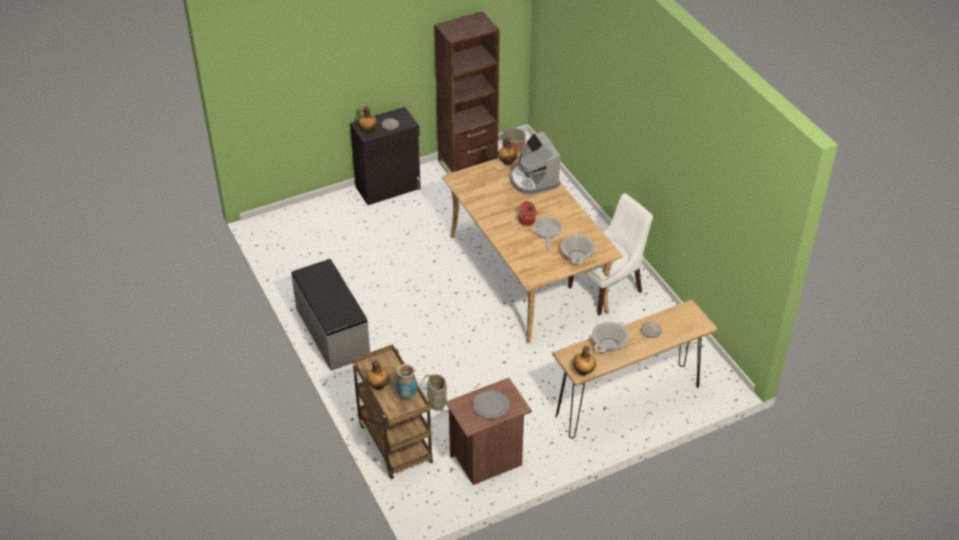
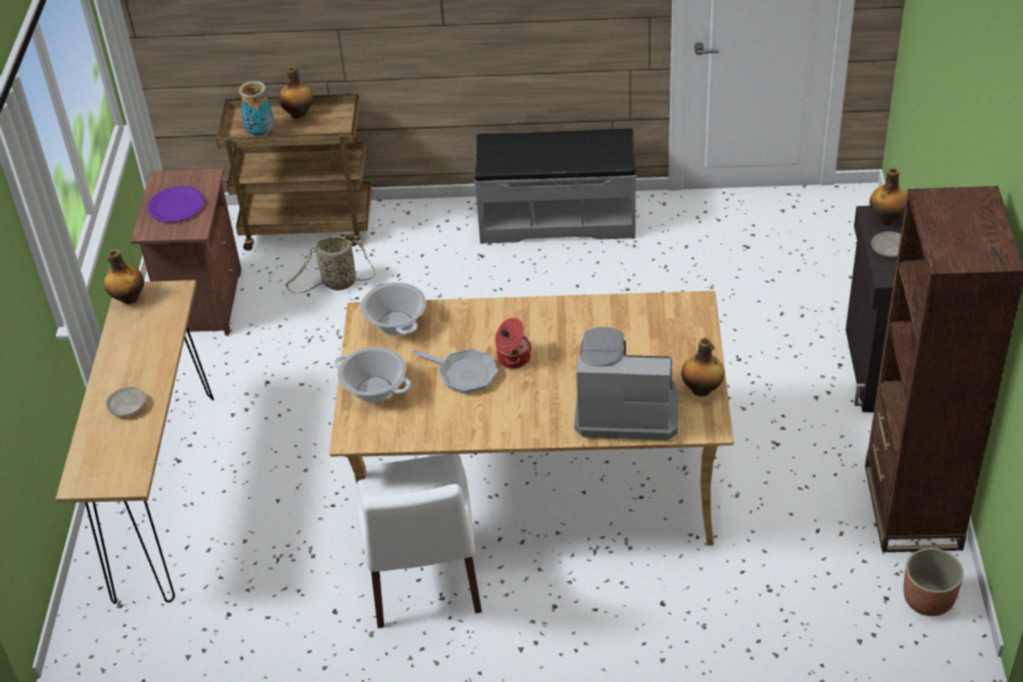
camera: 120 degrees right, 0 degrees up
grey plate [473,390,509,419] -> purple plate [147,186,204,222]
cooking pot [592,322,629,352] -> cooking pot moved to [361,281,426,335]

